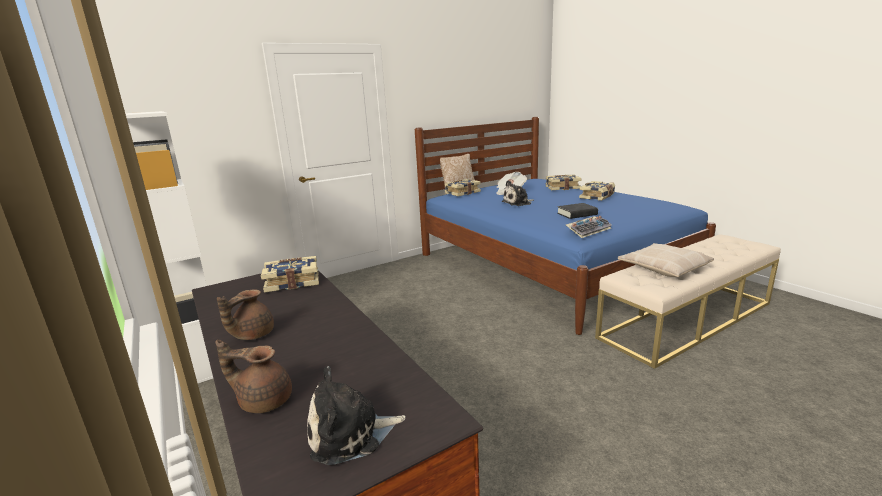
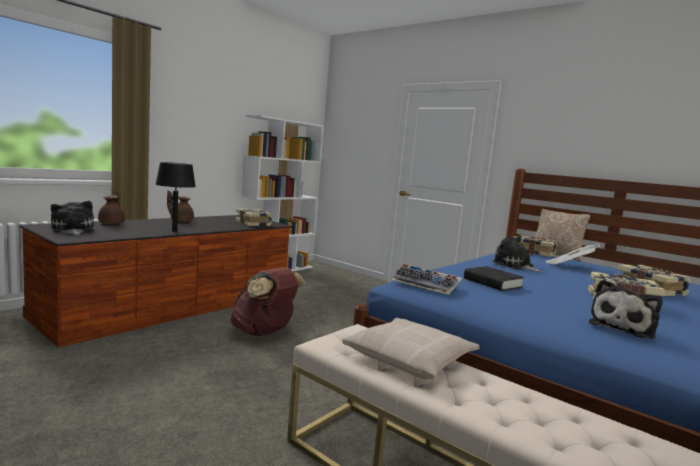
camera: 70 degrees right, 10 degrees down
none -> black table lamp [155,162,196,232]
none -> brown backpack [231,267,306,336]
none -> plush toy [589,279,663,339]

